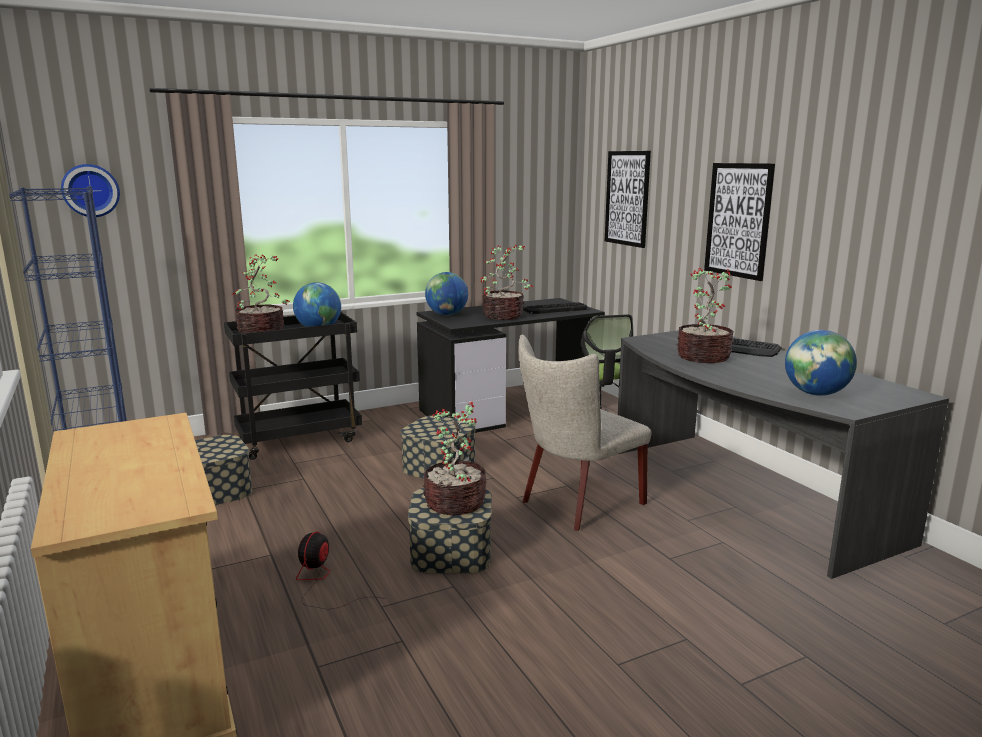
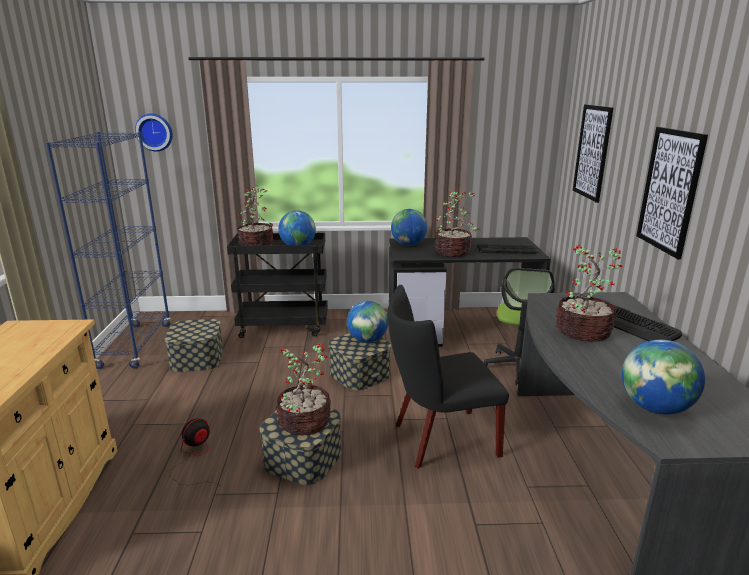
camera: 25 degrees right, 5 degrees up
beige chair [519,334,651,531] -> black chair [387,285,509,469]
none -> globe [347,301,388,343]

